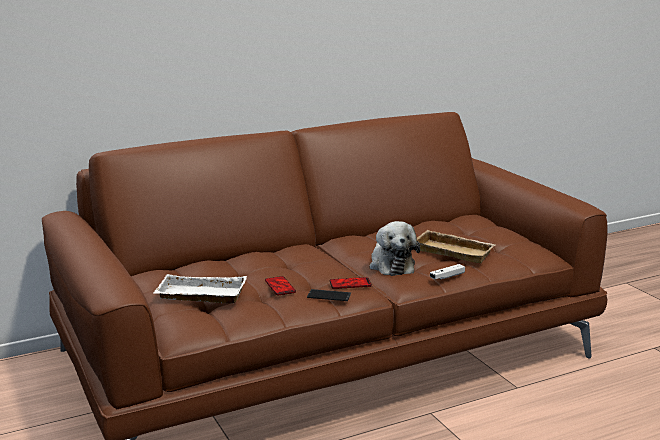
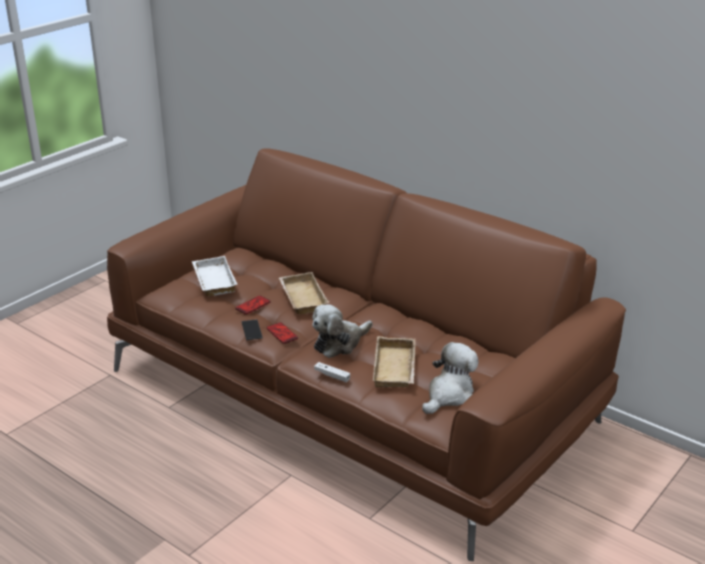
camera: 65 degrees right, 10 degrees up
none -> beige tray [279,272,329,314]
none -> plush toy [422,342,478,414]

